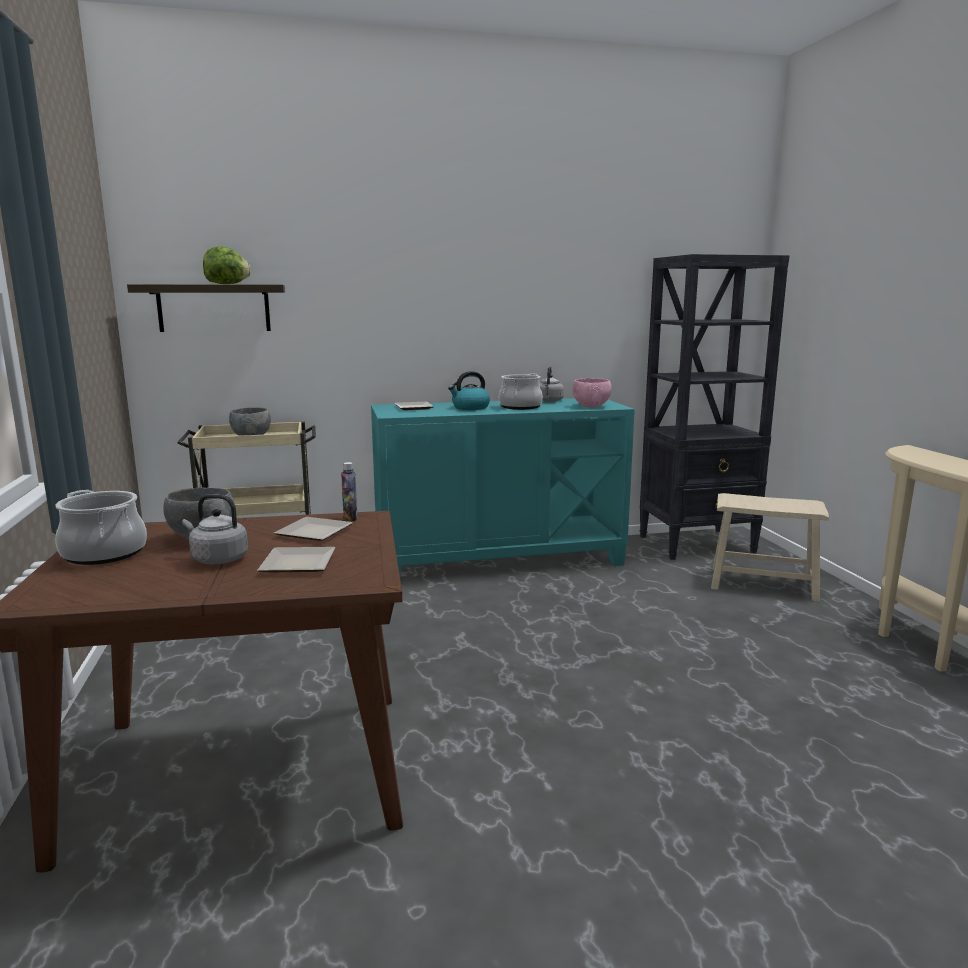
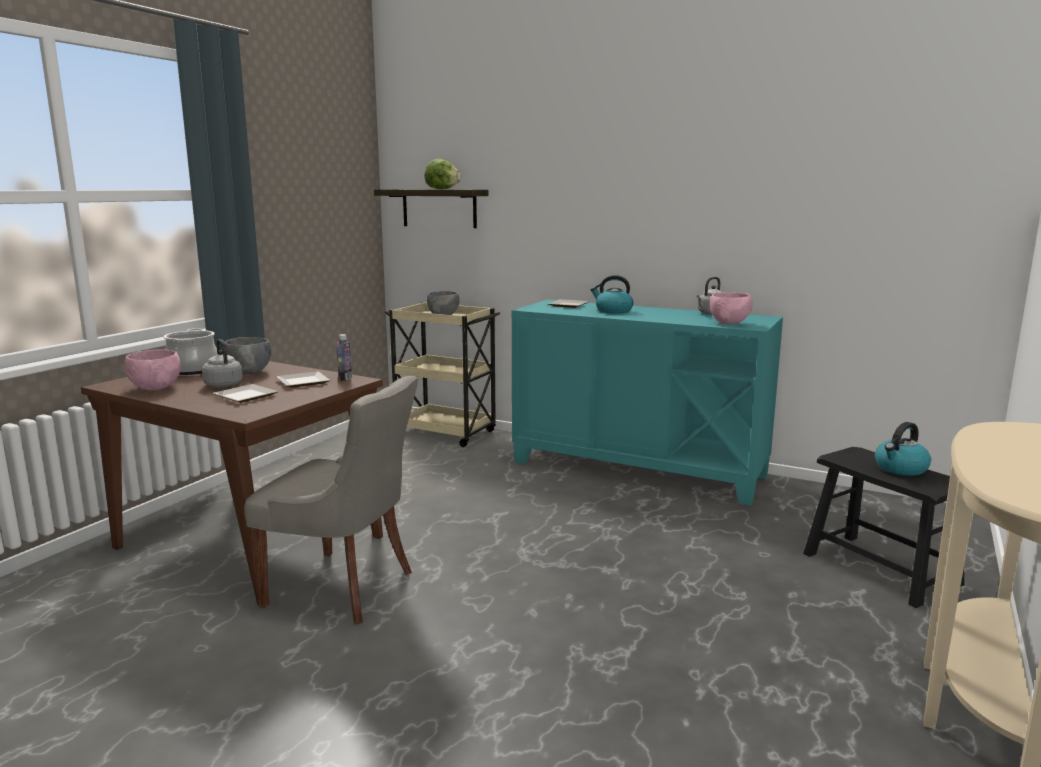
camera: 40 degrees right, 0 degrees up
cooking pot [499,373,543,410] -> none
black bookcase [640,254,790,560] -> none
beige stool [711,493,829,602] -> black stool [803,447,965,608]
none -> pink bowl [124,349,181,391]
none -> grey chair [244,376,418,624]
none -> kettle [875,422,931,476]

